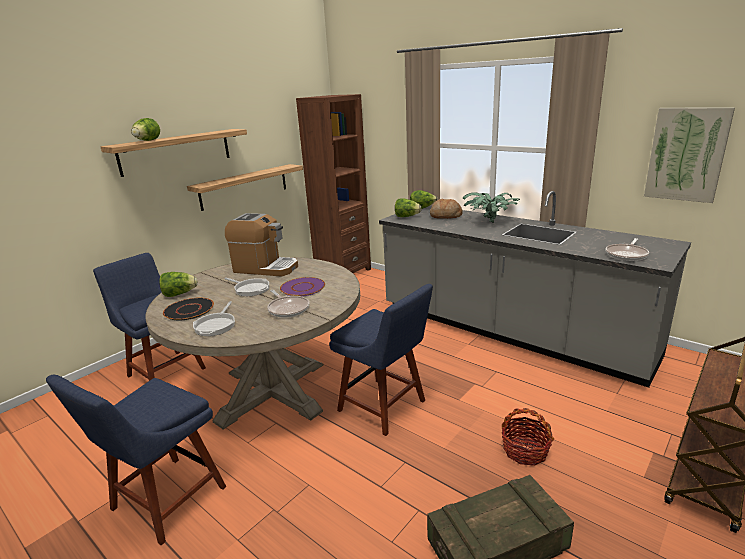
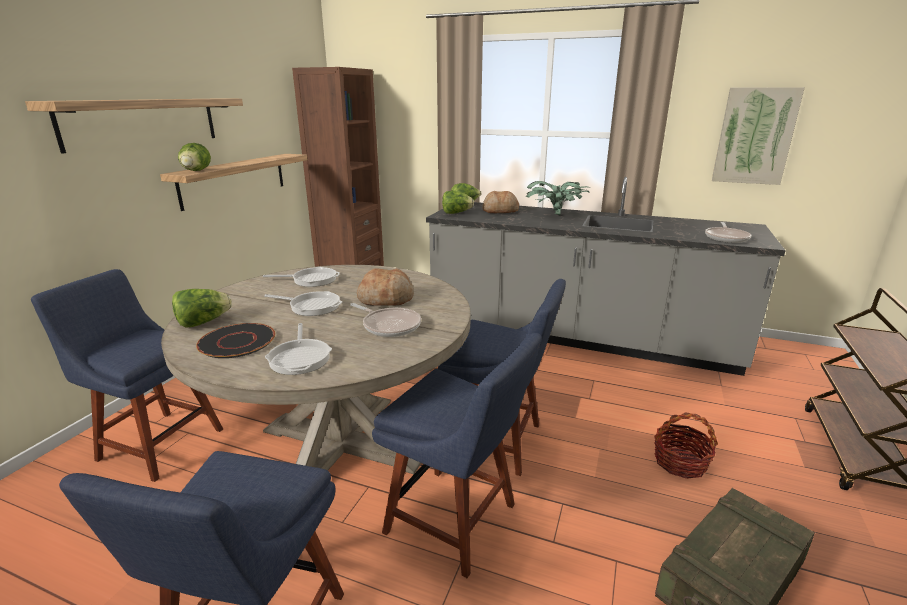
camera: 20 degrees left, 0 degrees up
lettuce [131,118,160,141] -> lettuce moved to [178,143,211,171]
coffee machine [225,213,298,276] -> frying pan [263,267,340,287]
purple plate [280,277,325,296] -> bread [357,268,414,306]
none -> blue chair [372,333,542,578]

